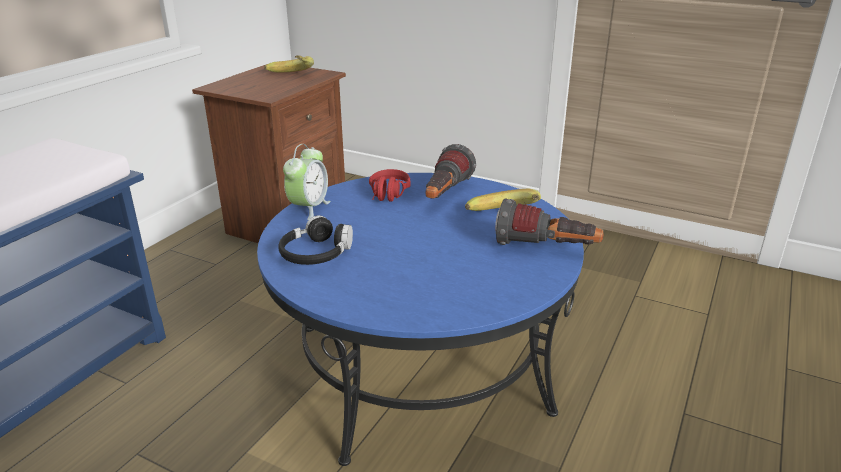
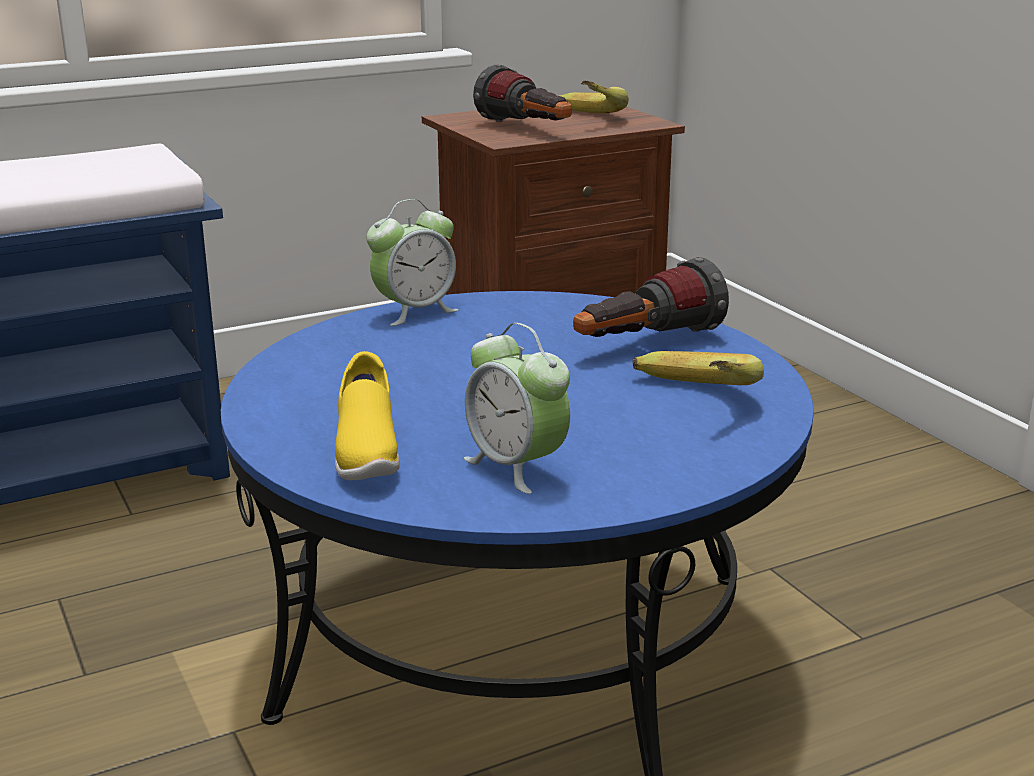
camera: 35 degrees right, 5 degrees down
black headphones [278,215,353,265] -> none
red headphones [369,169,411,202] -> none
flashlight [495,198,604,245] -> flashlight moved to [473,64,572,122]
none -> yellow shoe [335,351,400,480]
none -> alarm clock [464,323,570,494]

